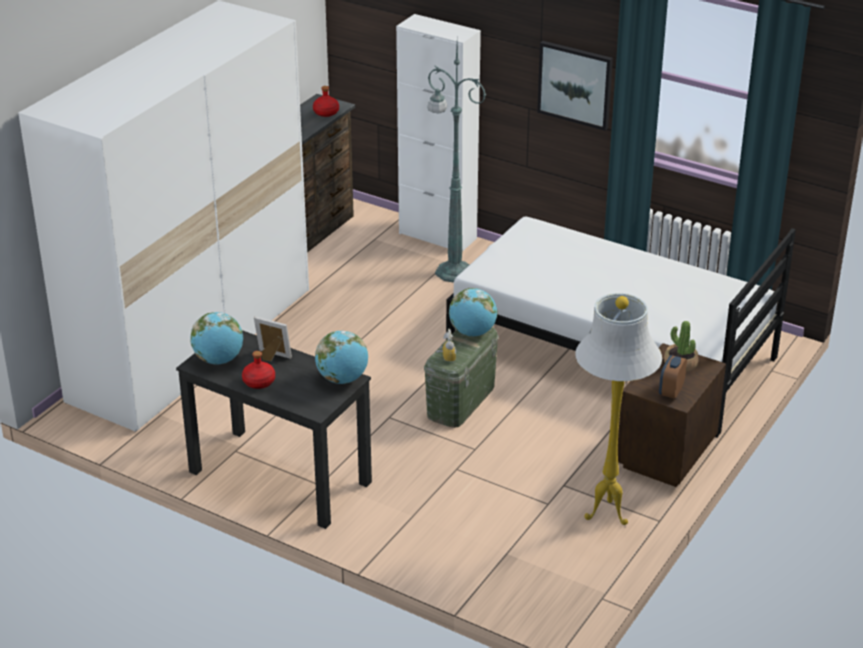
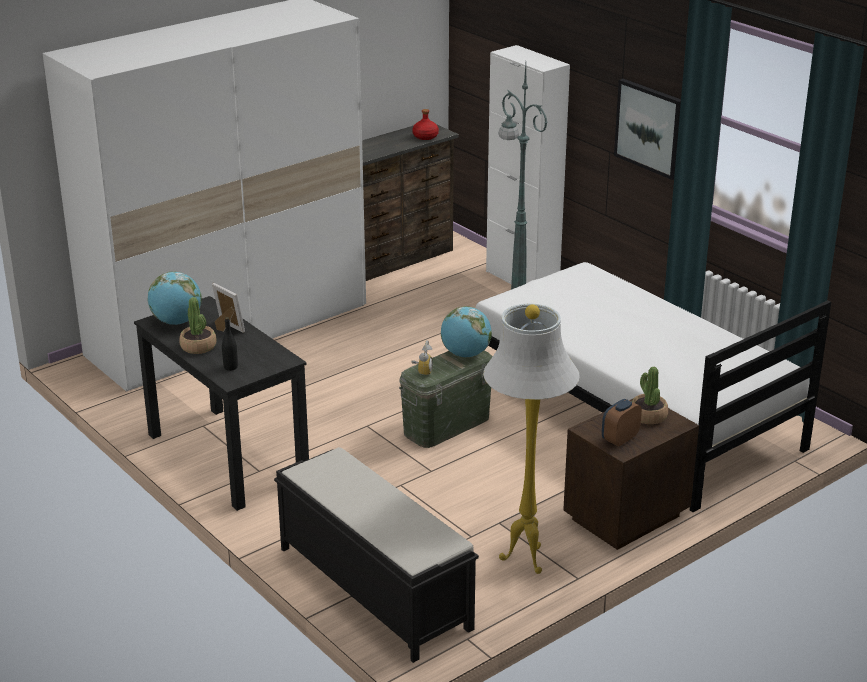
camera: 20 degrees right, 5 degrees down
red bottle [242,351,275,389] -> potted plant [179,297,216,354]
globe [315,331,368,384] -> none
none -> black bottle [222,317,238,371]
none -> black bench [274,447,479,663]

